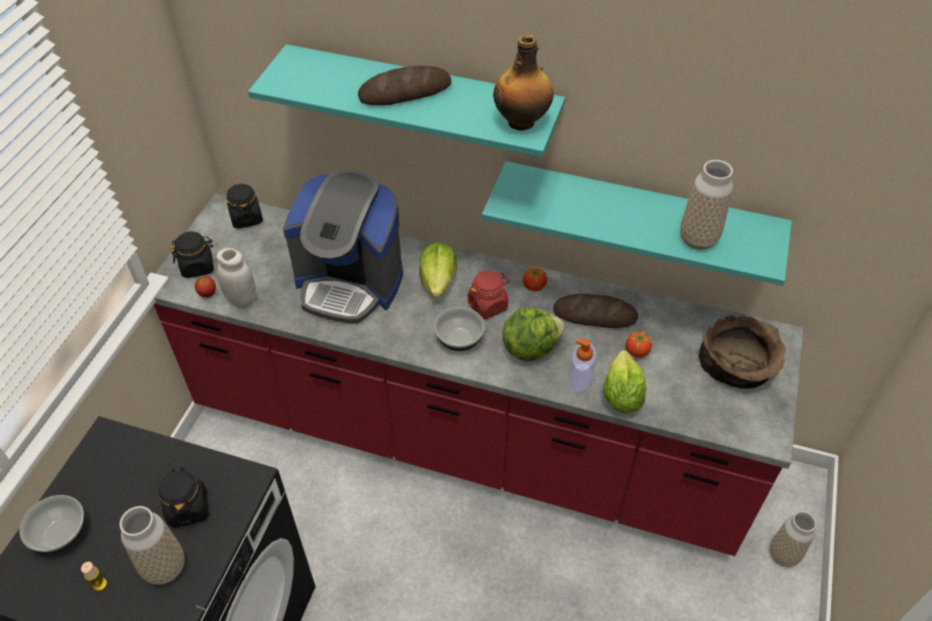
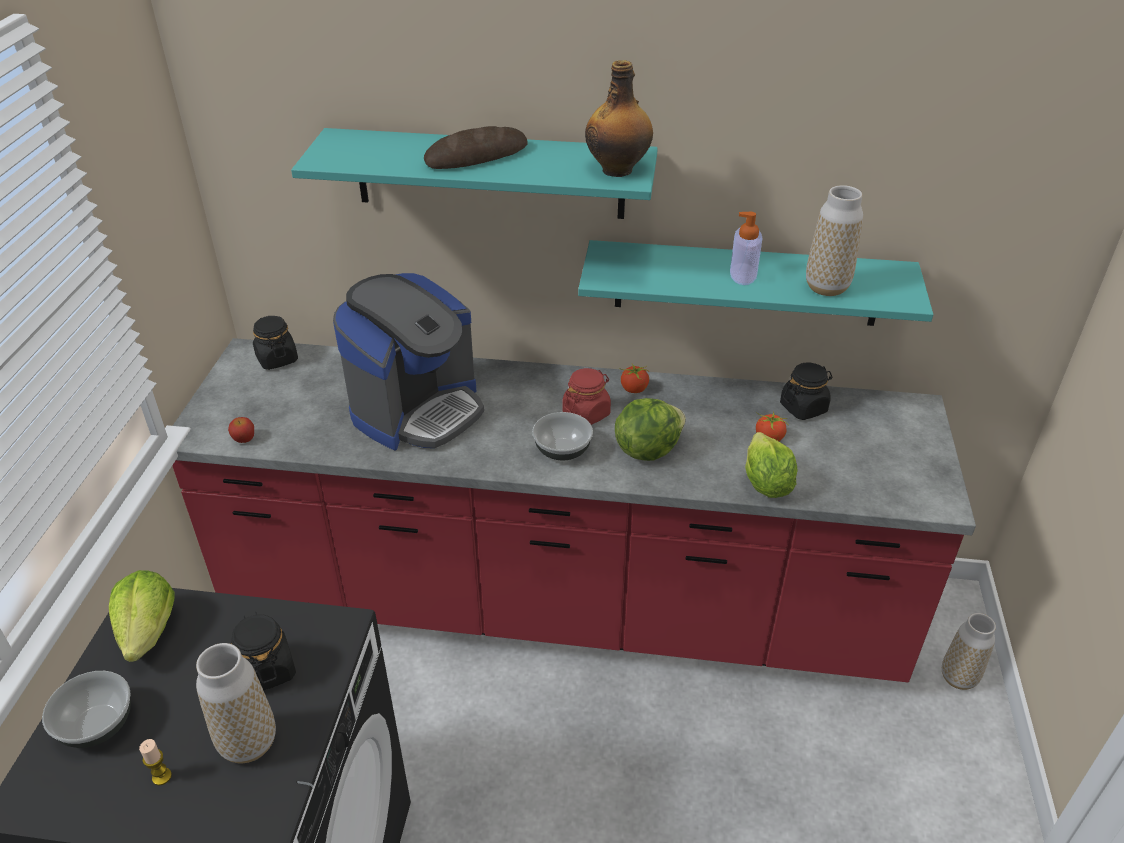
camera: 10 degrees left, 10 degrees down
black jar [170,231,214,278] -> black jar moved to [780,363,832,420]
white jar [216,248,256,307] -> none
coffee machine [283,170,403,323] -> coffee machine turned 60 degrees counterclockwise [333,273,484,450]
lettuce [419,242,457,298] -> lettuce moved to [109,570,174,662]
bread [553,294,638,328] -> none
soap dispenser [569,339,597,391] -> soap dispenser moved to [730,212,763,285]
brown bowl [699,314,786,388] -> none

